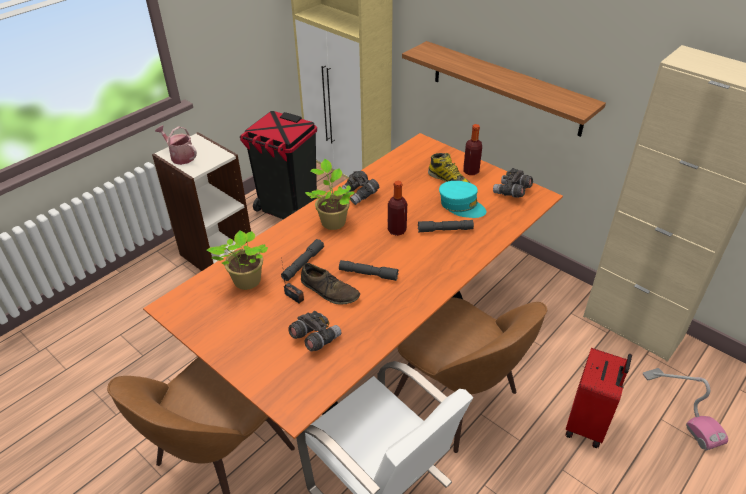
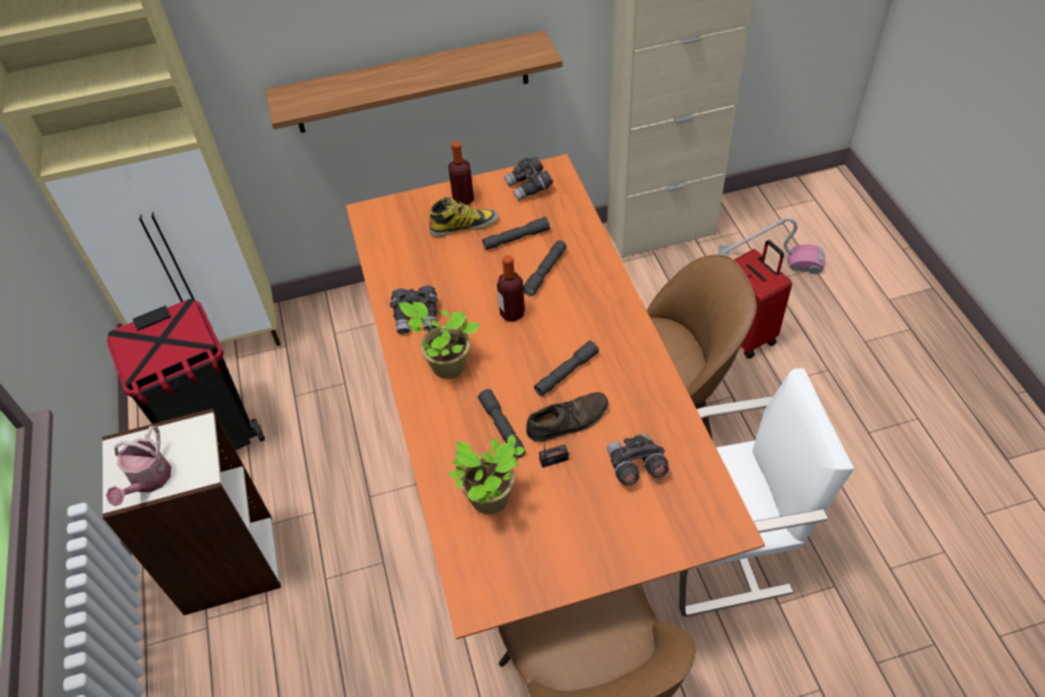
camera: 55 degrees left, 10 degrees up
watering can [155,125,197,165] -> watering can turned 60 degrees counterclockwise [106,426,171,506]
turquoise cap [439,181,487,218] -> grey flashlight [482,217,550,250]

